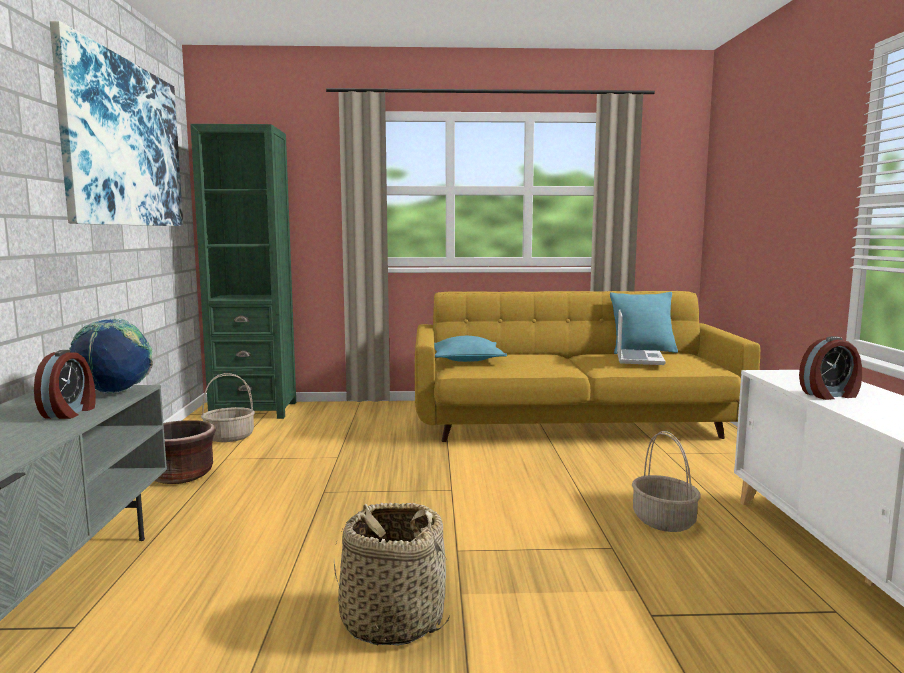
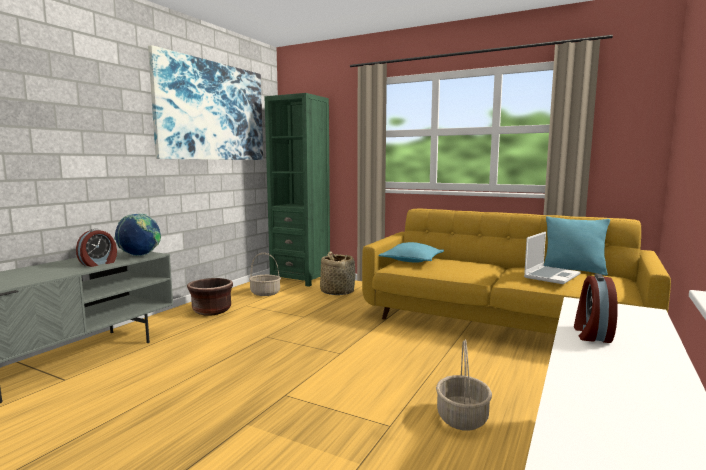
camera: 30 degrees right, 0 degrees up
basket [334,503,450,645] -> basket moved to [320,251,355,295]
alarm clock [799,336,862,400] -> alarm clock turned 90 degrees clockwise [574,274,618,343]

